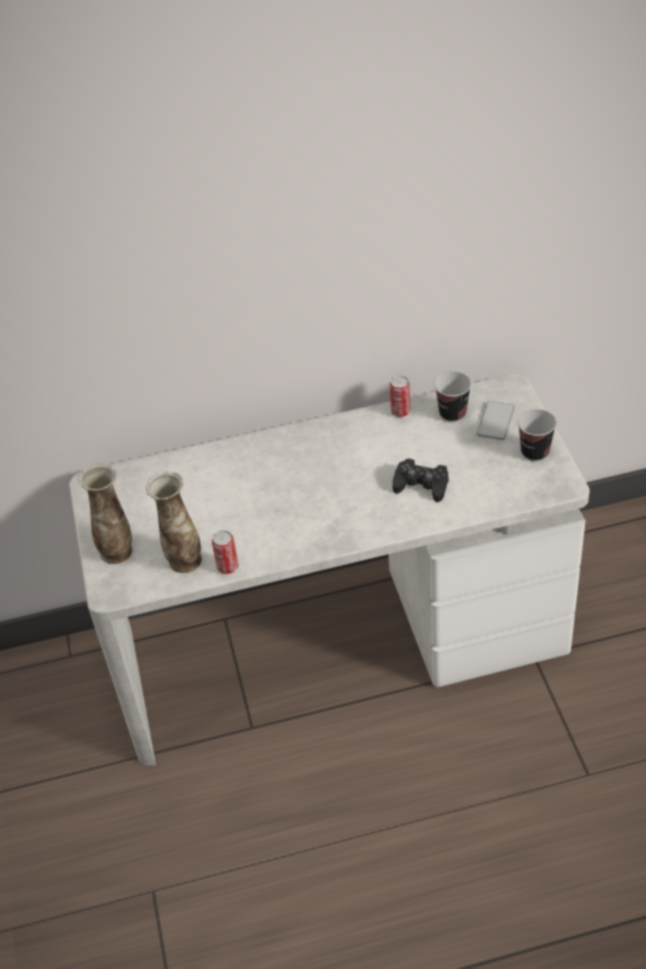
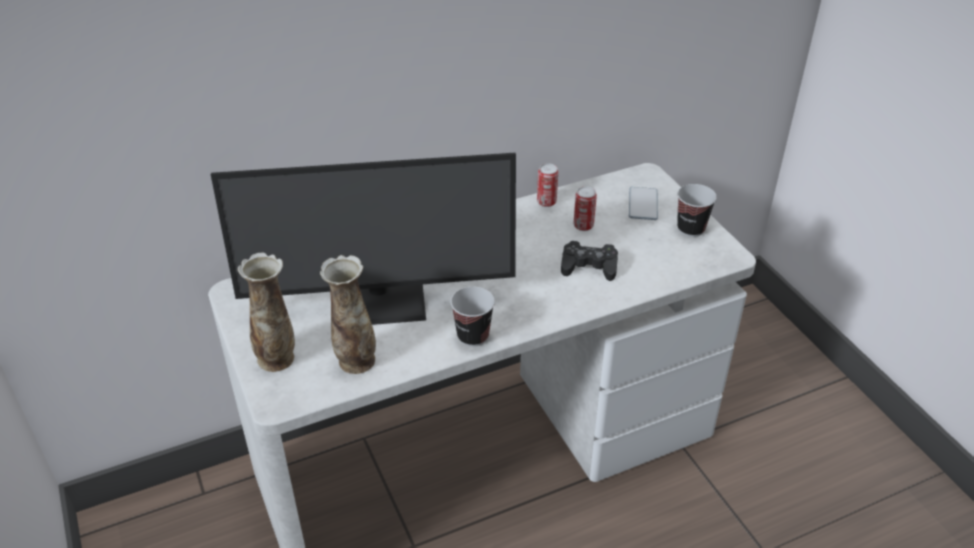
camera: 15 degrees left, 5 degrees down
can [212,530,238,574] -> can moved to [573,186,597,231]
cup [434,372,471,422] -> cup moved to [451,287,495,347]
none -> monitor [211,153,516,325]

